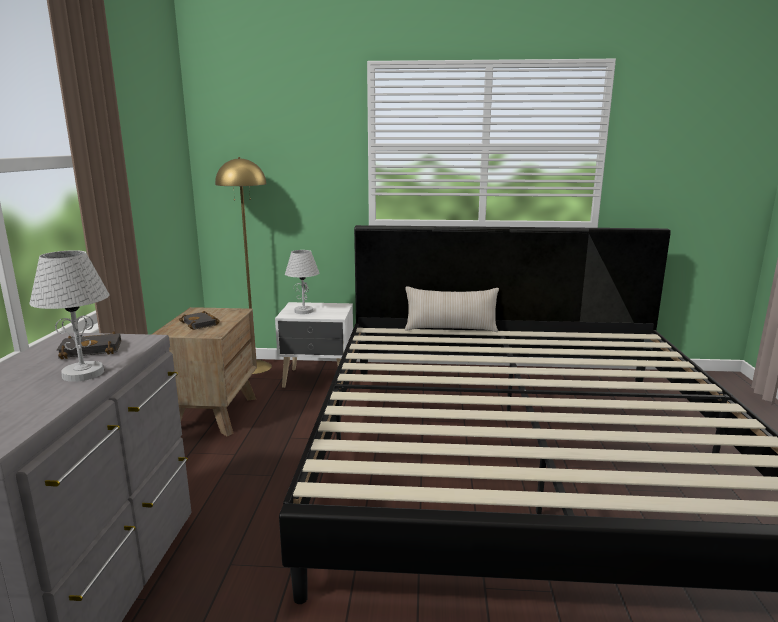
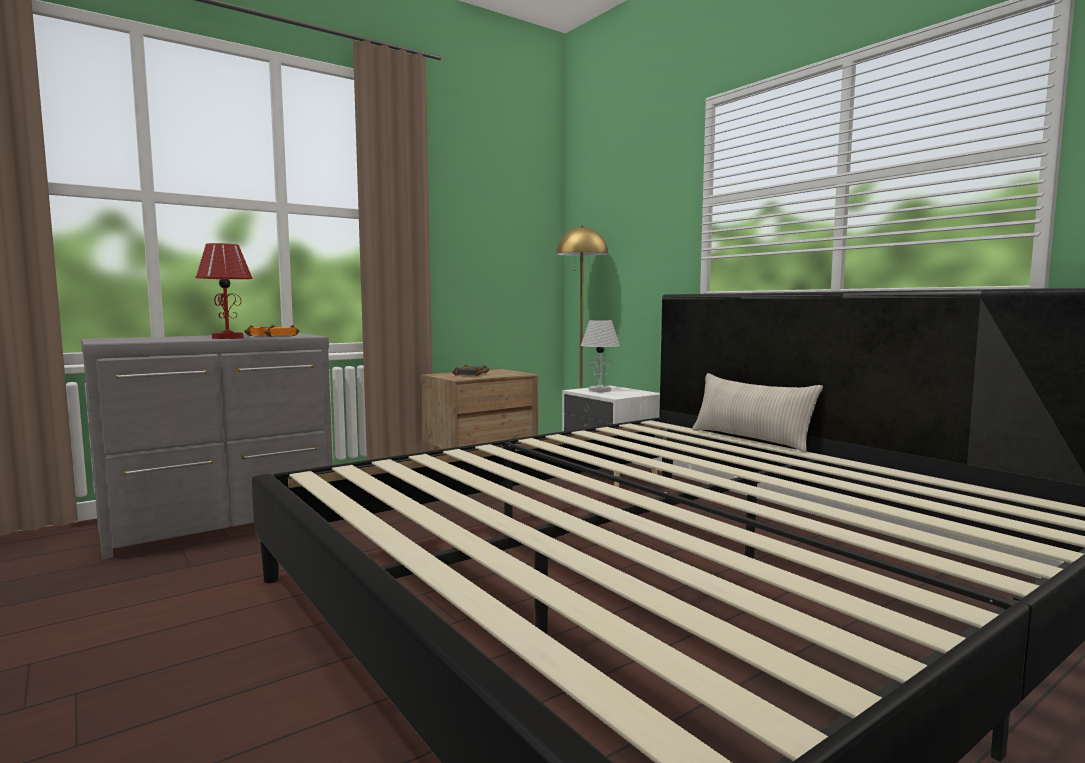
camera: 50 degrees right, 10 degrees down
white table lamp [29,250,110,382] -> red table lamp [195,243,253,339]
black book [57,331,121,359] -> orange book [244,325,299,337]

